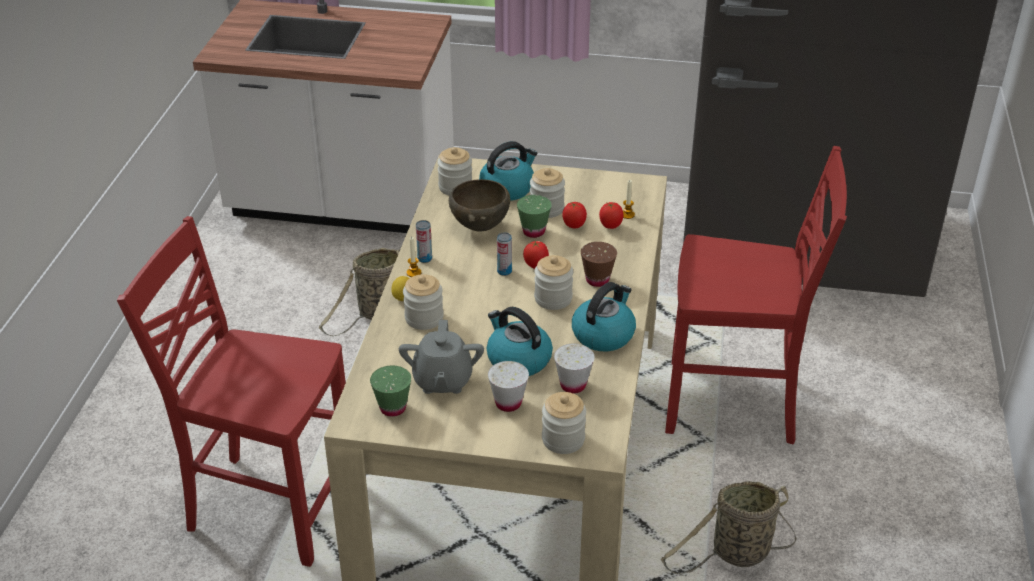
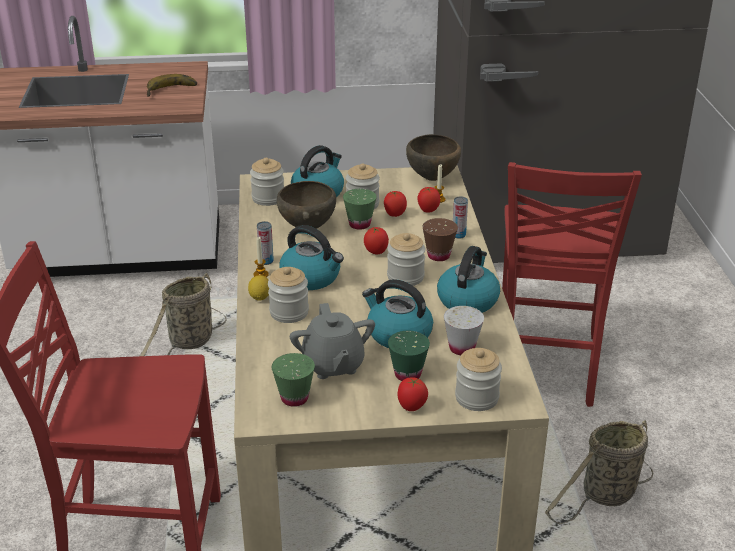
camera: 15 degrees left, 5 degrees down
white cup [488,361,529,412] -> green cup [388,331,430,381]
can [497,232,512,276] -> can moved to [453,196,468,239]
red chair [665,146,847,444] -> red chair turned 105 degrees clockwise [502,162,642,407]
none -> banana [146,74,197,97]
none -> kettle [280,225,344,290]
none -> tomato [397,378,428,411]
none -> brown bowl [406,134,461,181]

